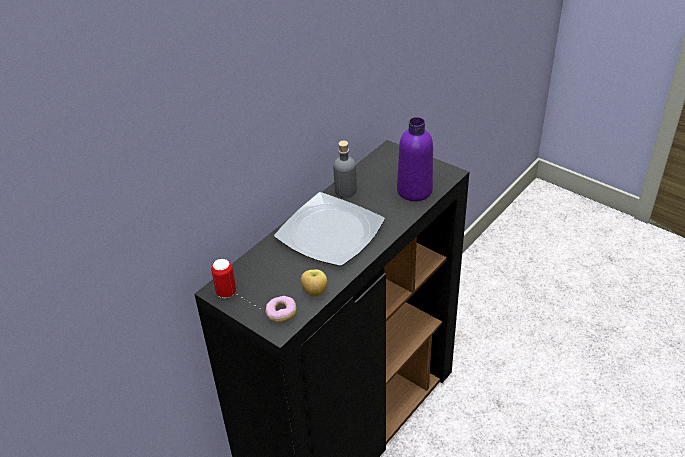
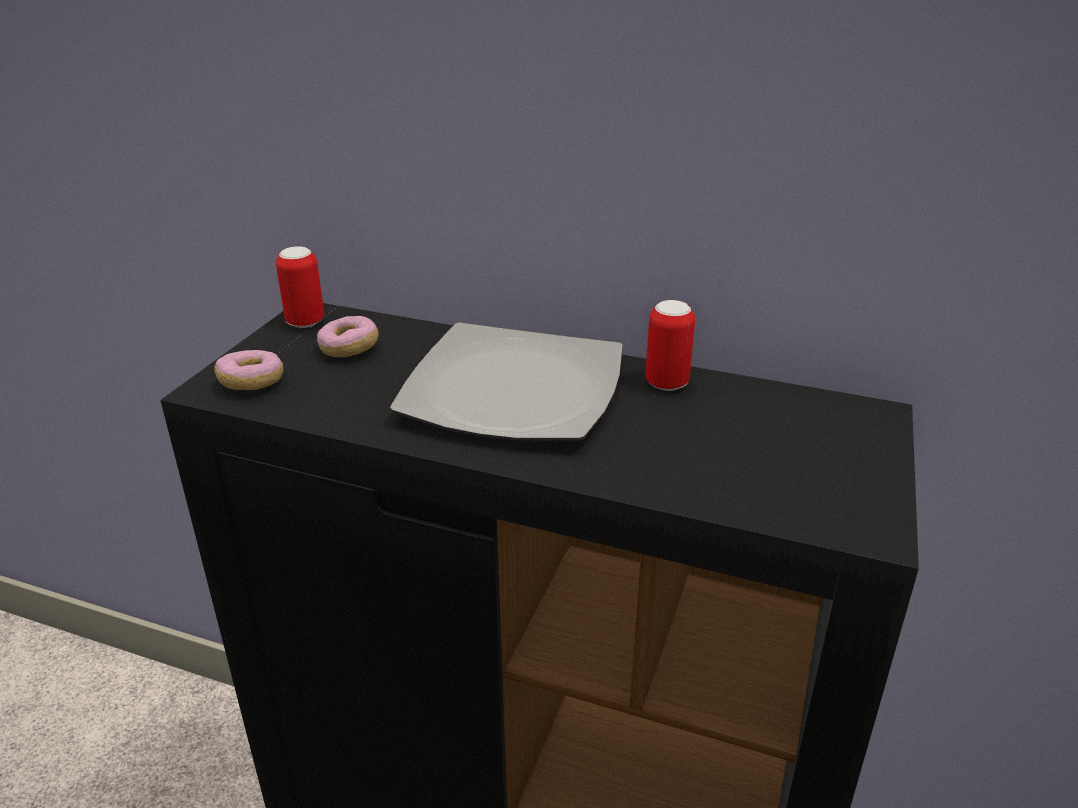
camera: 70 degrees right, 10 degrees down
apple [301,270,327,297] -> none
grey bottle [333,141,357,198] -> can [645,300,695,391]
purple bottle [397,117,433,201] -> none
none -> donut [317,316,379,357]

